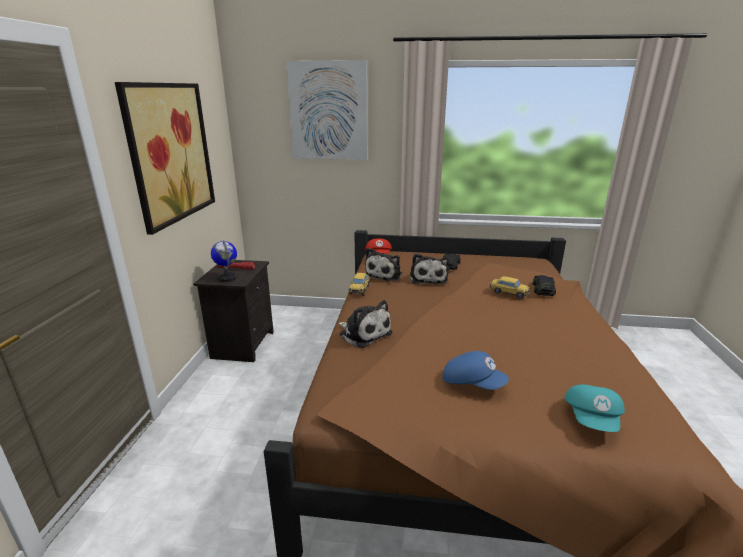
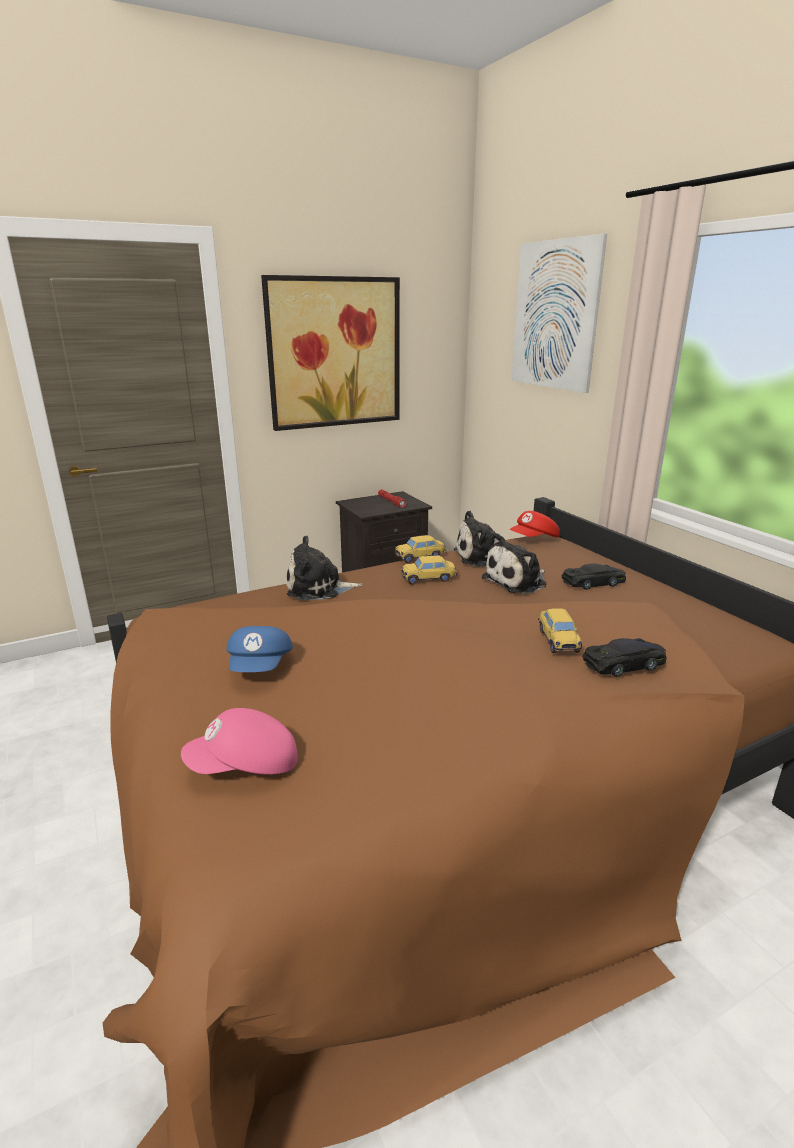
camera: 55 degrees right, 0 degrees up
globe [211,240,237,282] -> none
plush toy [338,300,393,348] -> plush toy turned 75 degrees clockwise [287,536,362,600]
turquoise cap [564,384,625,432] -> pink cap [181,708,298,775]
none -> toy car [401,556,457,585]

